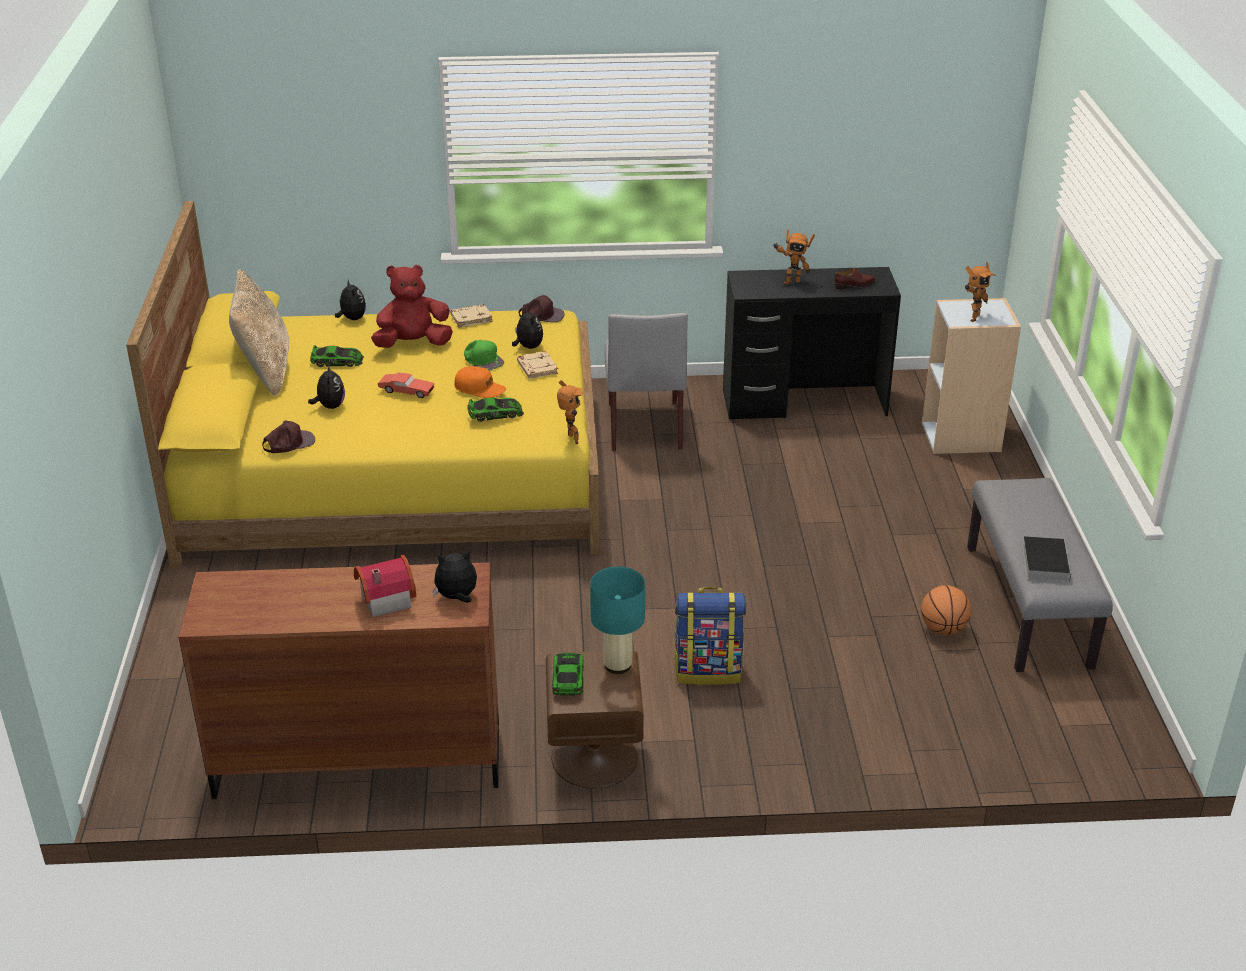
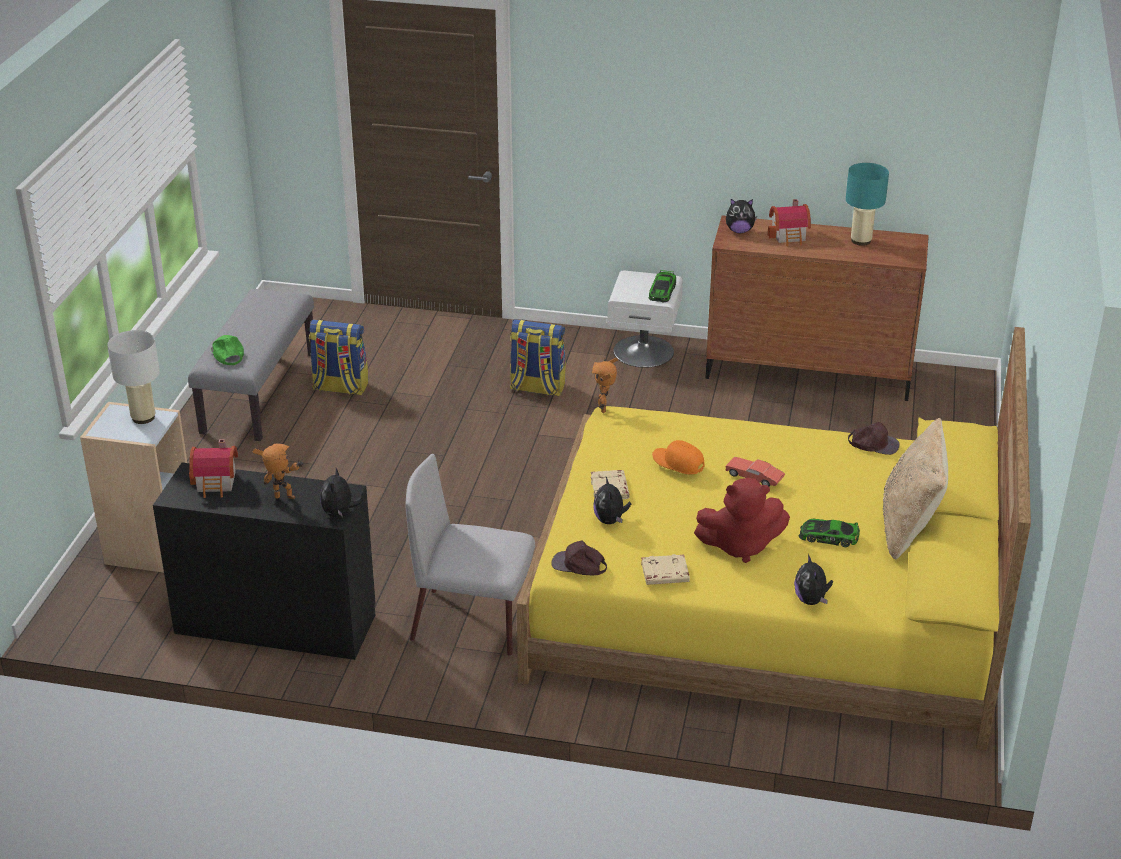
camera: 165 degrees left, 0 degrees up
brown cap [262,420,315,453] -> brown cap turned 150 degrees counterclockwise [848,422,900,455]
plush toy [308,363,345,409] -> plush toy moved to [320,468,363,517]
green cap [464,340,504,371] -> green cap moved to [211,335,244,365]
toy car [467,398,524,422] -> none
brown nightstand [546,650,644,788] -> white nightstand [607,270,683,368]
turquoise table lamp [590,566,645,674] -> turquoise table lamp moved to [846,163,889,246]
grey chair [604,313,688,452] -> grey chair turned 90 degrees counterclockwise [405,454,535,656]
brown shoe [835,268,876,289] -> toy house [189,439,238,498]
basketball [921,585,972,635] -> backpack [309,320,368,395]
toy robot [965,262,996,322] -> white table lamp [107,330,160,424]
book [1022,536,1071,582] -> none

